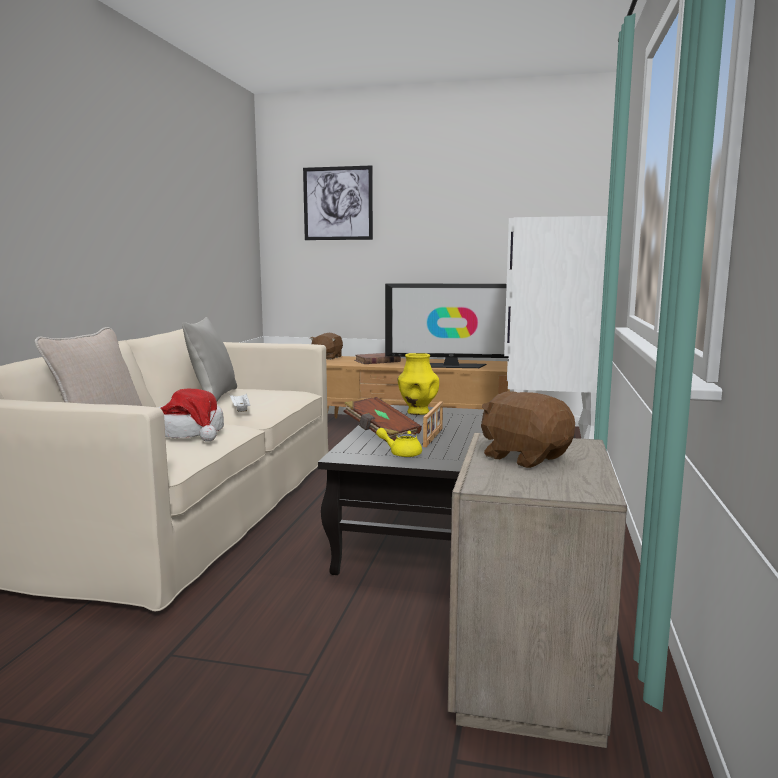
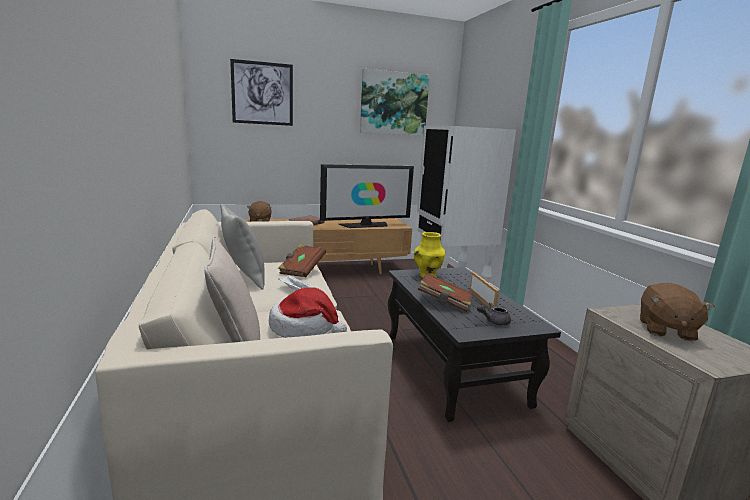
camera: 30 degrees left, 5 degrees up
yellow teapot [376,428,422,457] -> grey teapot [477,303,511,326]
brown plush toy [481,391,575,468] -> brown plush toy turned 90 degrees counterclockwise [640,283,715,341]
none -> brown book [278,244,326,277]
none -> picture [360,69,430,136]

